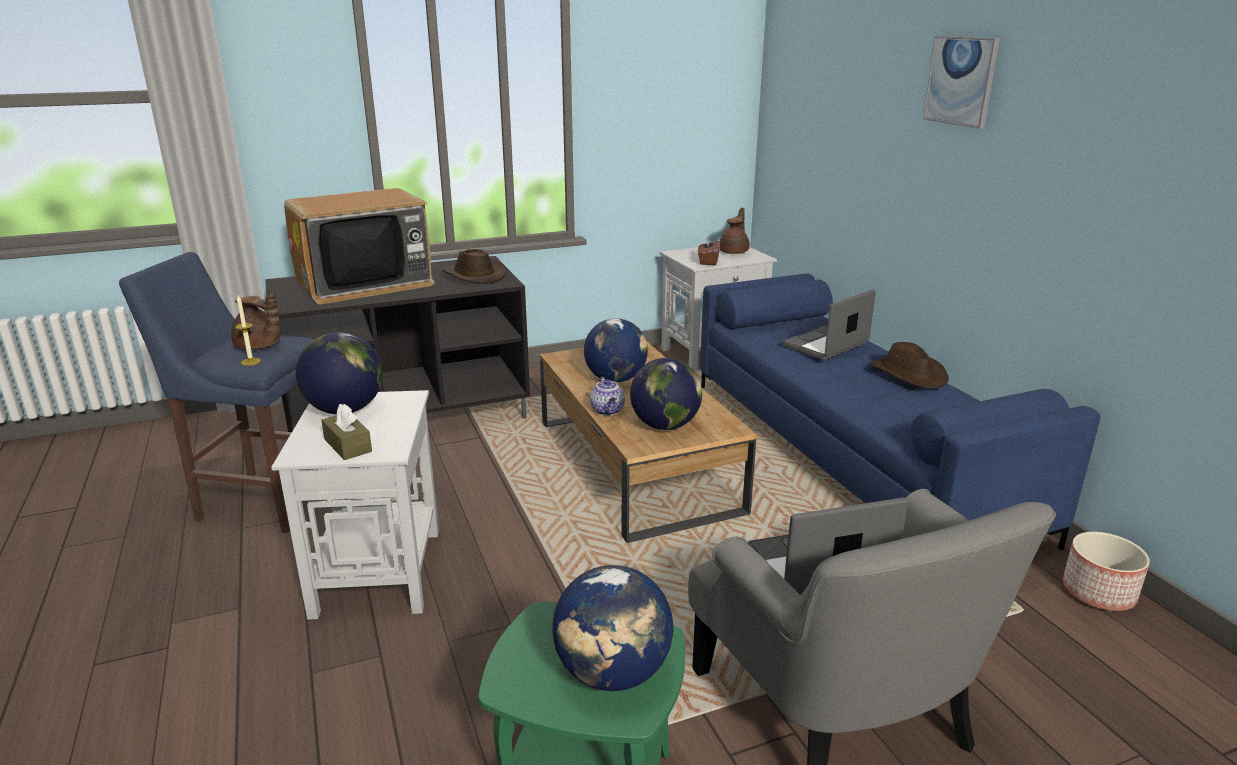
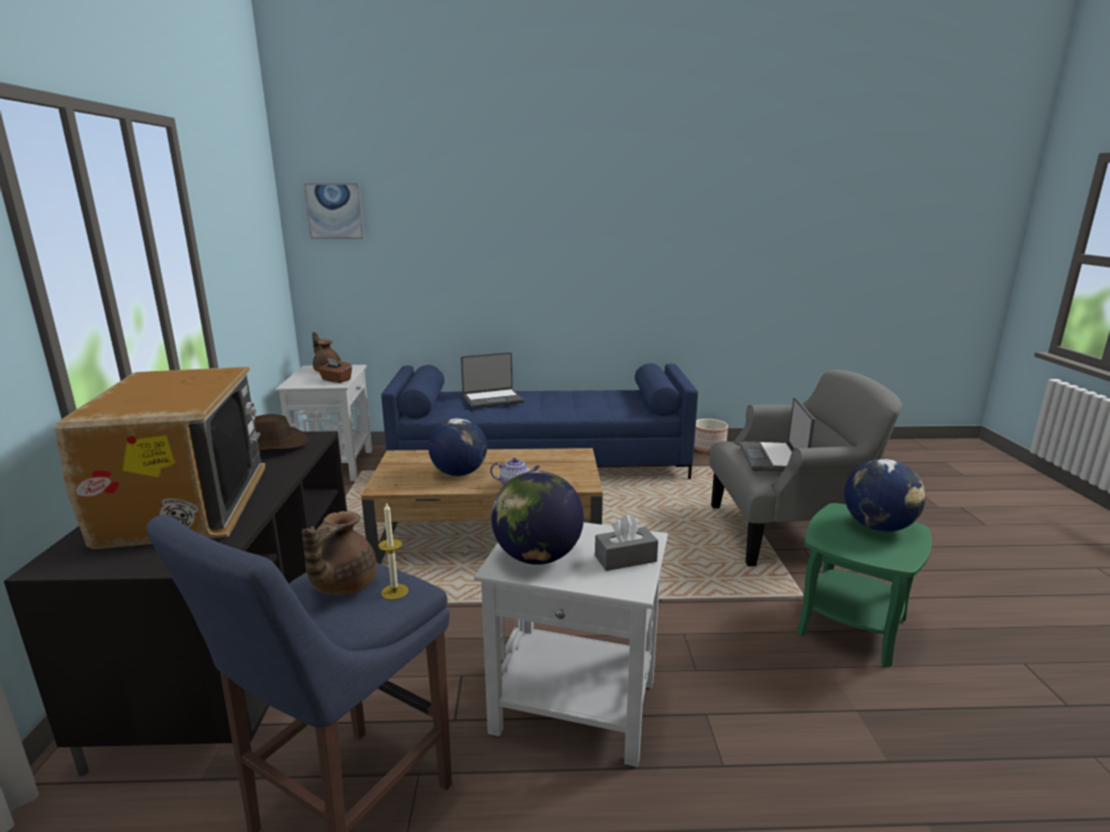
camera: 70 degrees left, 5 degrees down
brown teapot [231,292,280,350] -> brown teapot turned 150 degrees clockwise [302,511,377,595]
brown tissue box [321,404,372,460] -> grey tissue box [595,515,658,571]
globe [630,358,702,430] -> none
laptop [782,289,876,360] -> laptop turned 90 degrees counterclockwise [461,352,524,408]
brown hat [870,342,949,389] -> none
picture [923,36,1000,129] -> picture moved to [304,183,364,239]

